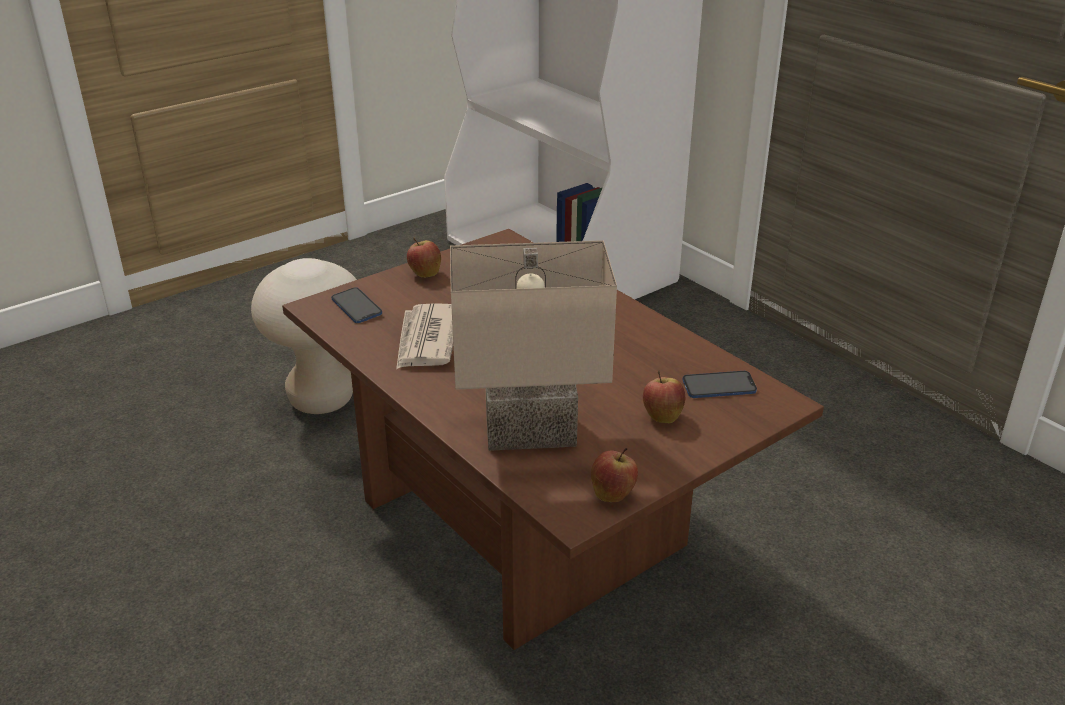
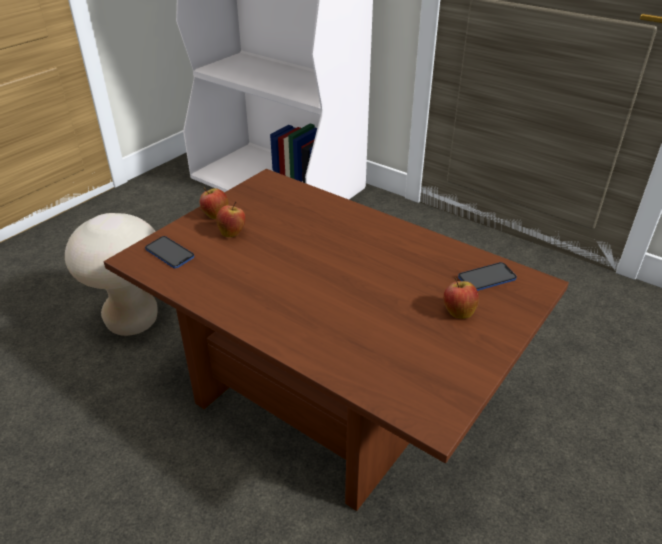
camera: 15 degrees left, 5 degrees up
newspaper [396,303,453,369] -> none
beige table lamp [450,240,617,451] -> none
apple [591,448,638,502] -> apple moved to [216,202,246,237]

